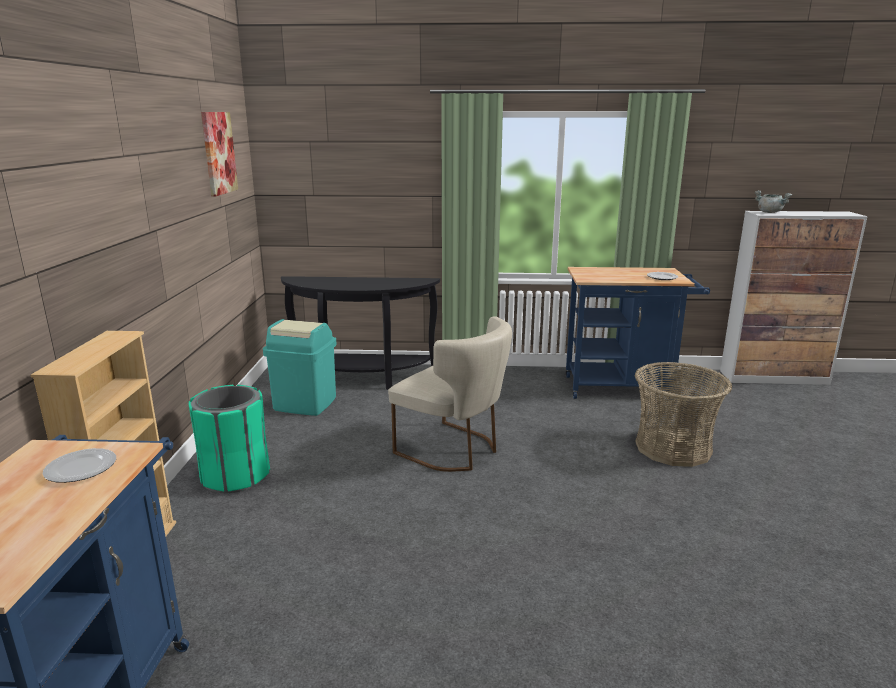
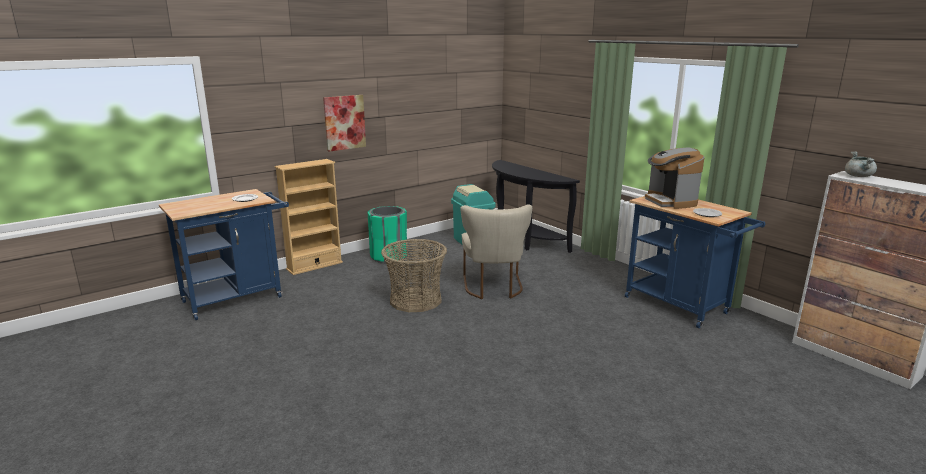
camera: 50 degrees right, 0 degrees up
picture [201,112,238,197] -> picture moved to [323,95,366,152]
basket [635,362,732,467] -> basket moved to [381,239,447,312]
none -> coffee machine [645,148,705,209]

